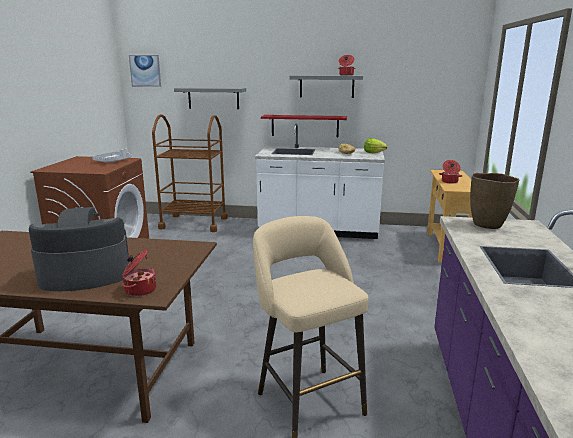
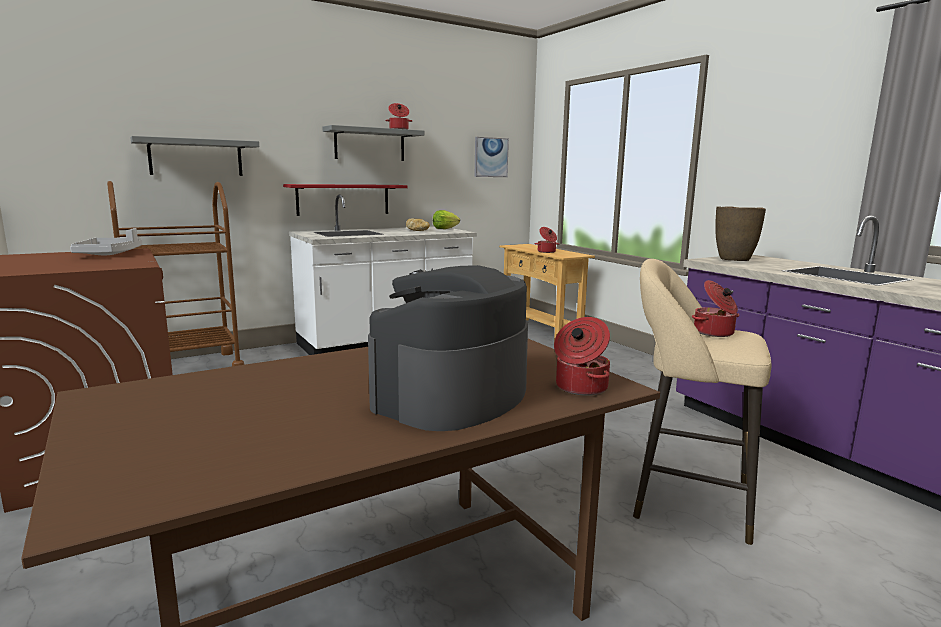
camera: 40 degrees left, 5 degrees down
picture [129,55,161,87] -> picture moved to [474,137,509,177]
none -> cooking pot [692,280,740,337]

